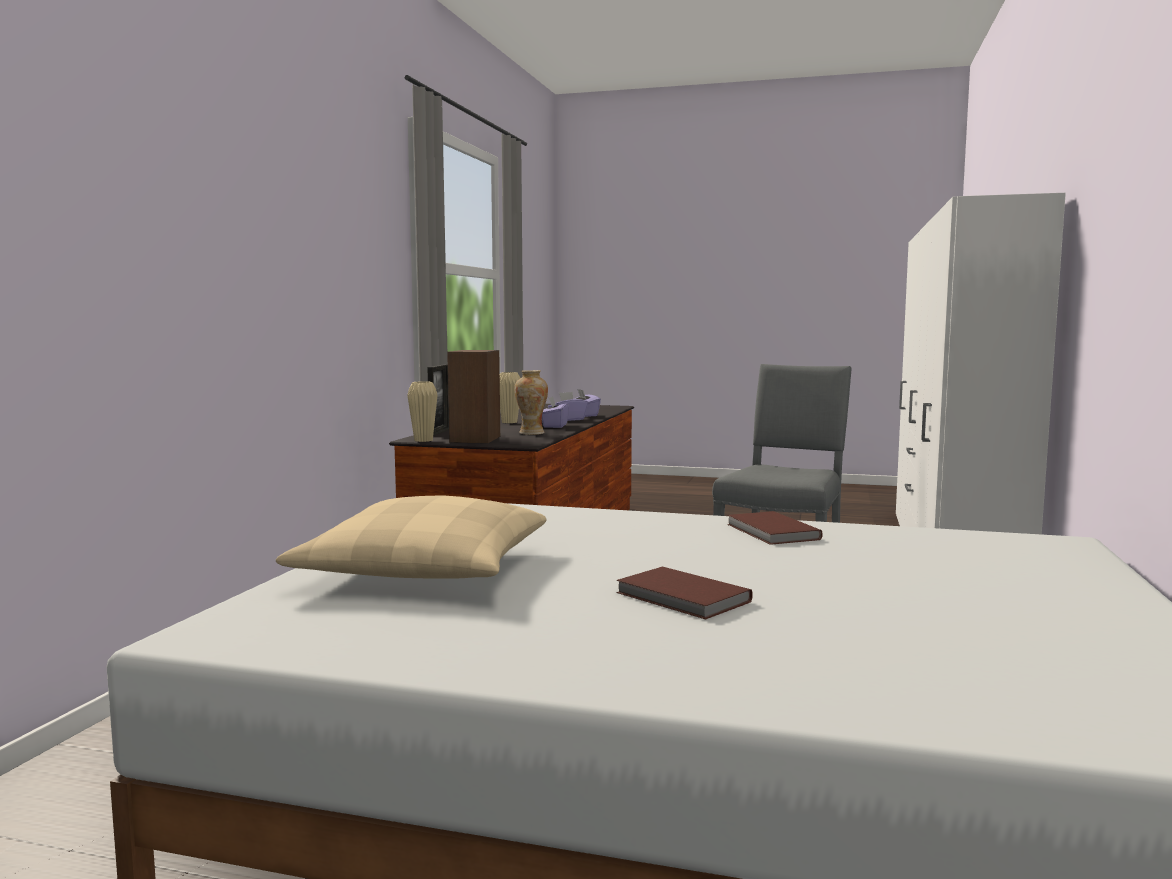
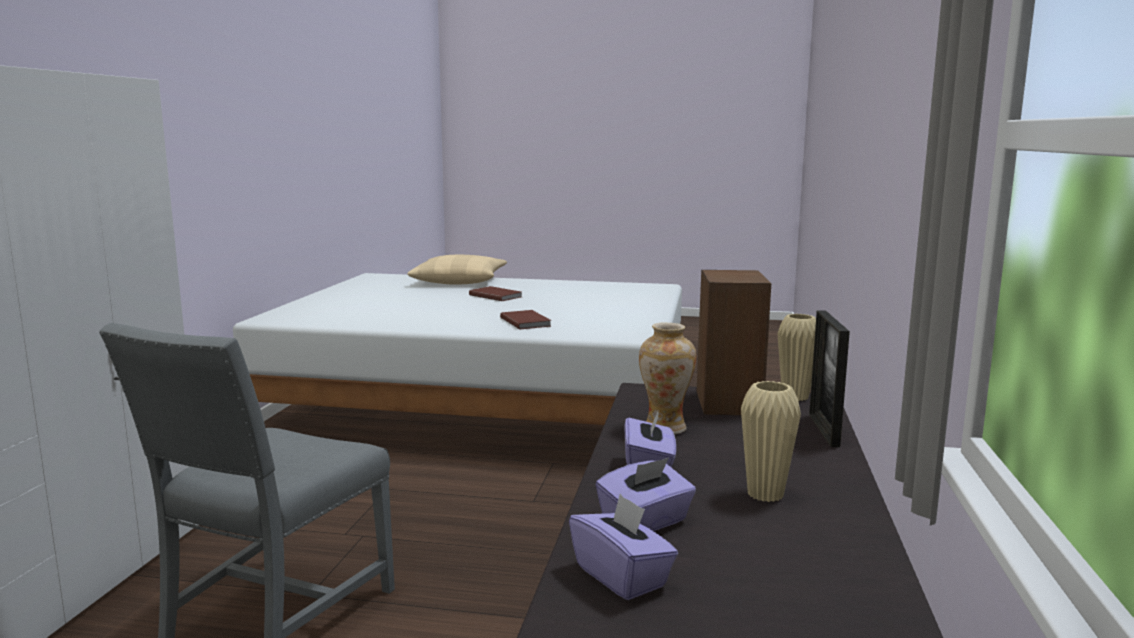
camera: 175 degrees right, 5 degrees up
beige pillow [276,496,547,579] -> beige pillow moved to [407,255,507,285]
brown book [727,511,823,545] -> brown book moved to [500,310,552,329]

